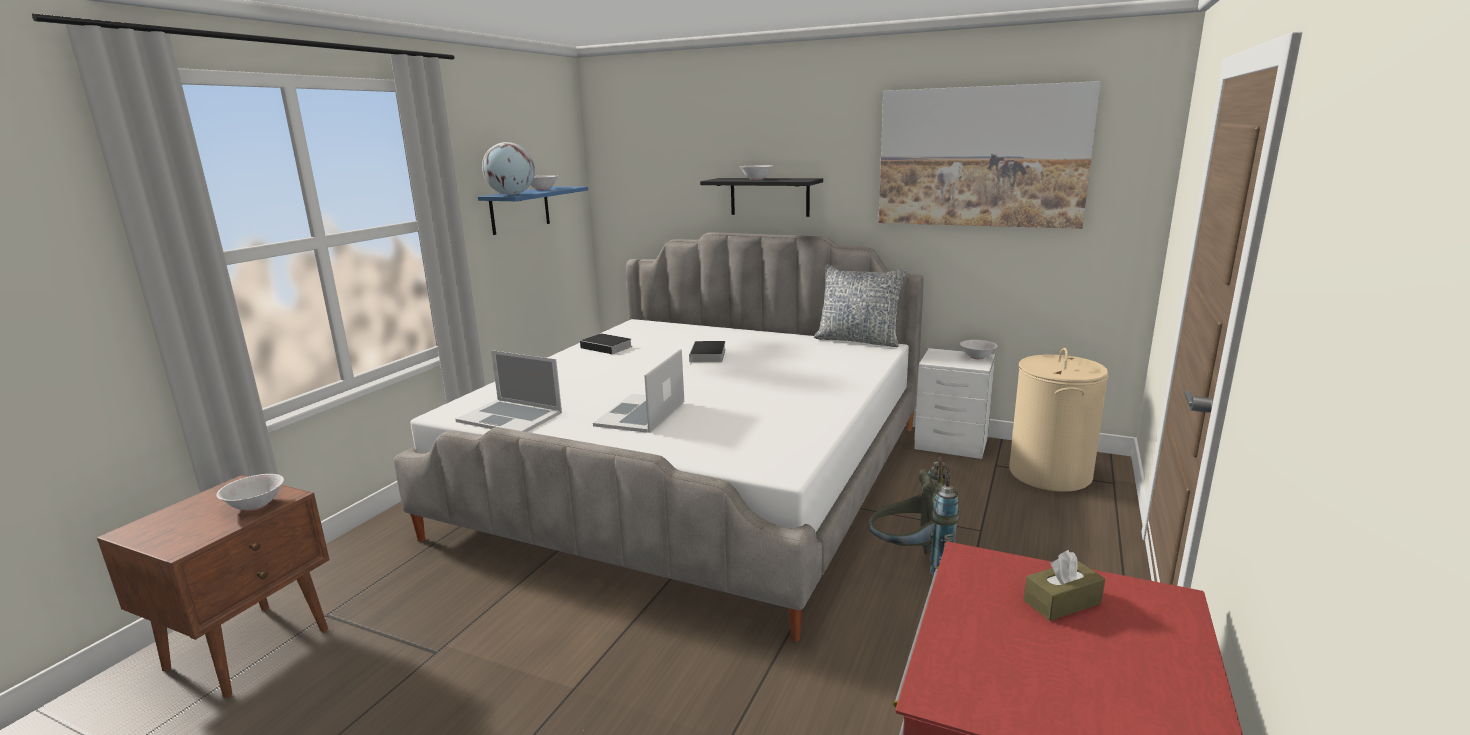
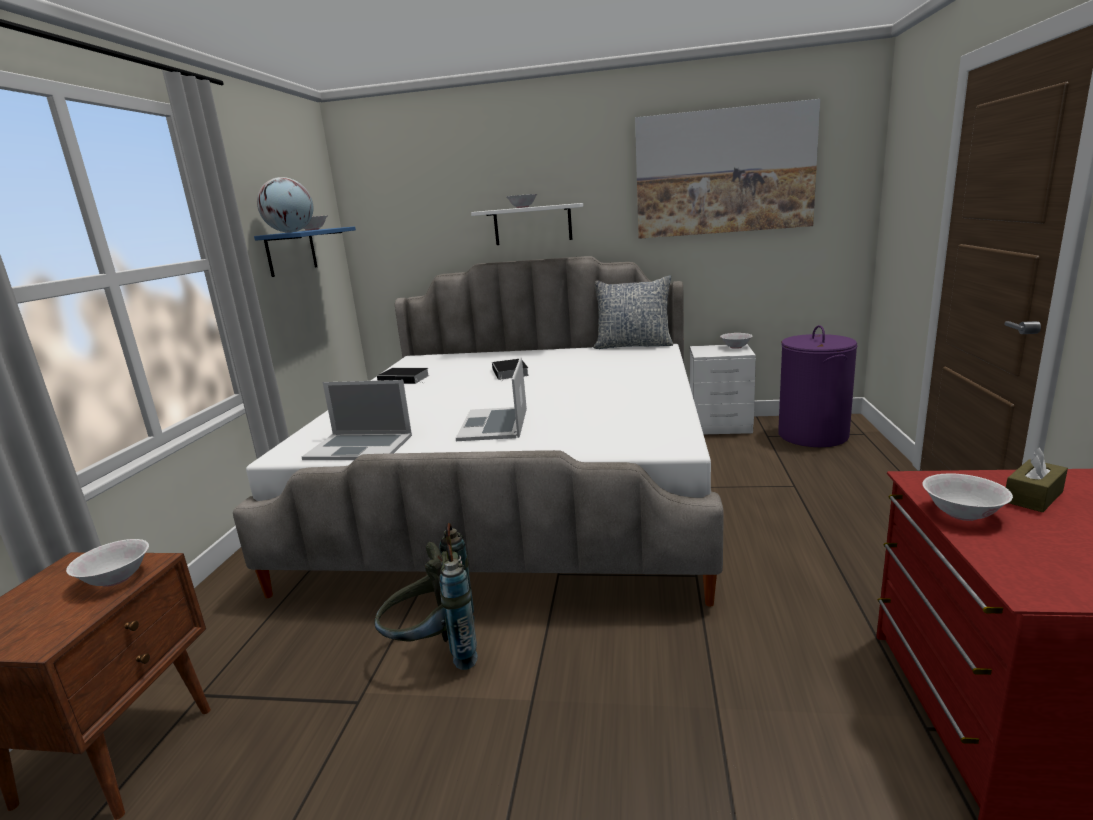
camera: 15 degrees left, 0 degrees up
black shelf [700,178,823,217] -> white shelf [471,203,583,245]
grey backpack [868,456,959,576] -> grey backpack moved to [374,523,478,670]
beige laundry basket [1009,348,1108,492] -> purple laundry basket [778,325,857,447]
none -> white bowl [922,474,1013,521]

